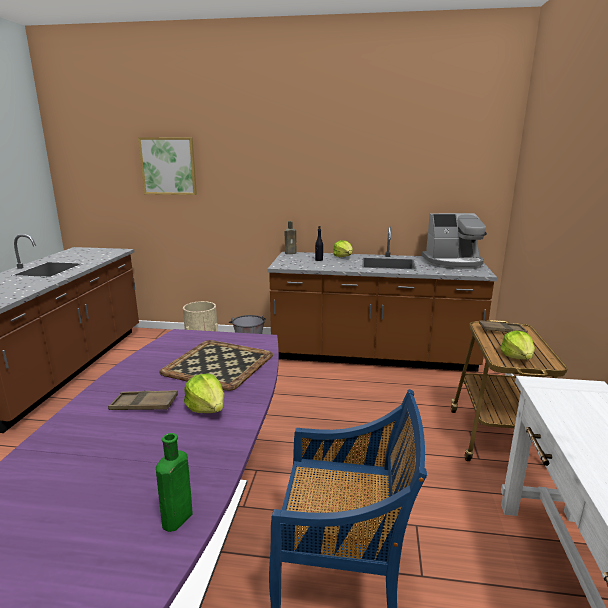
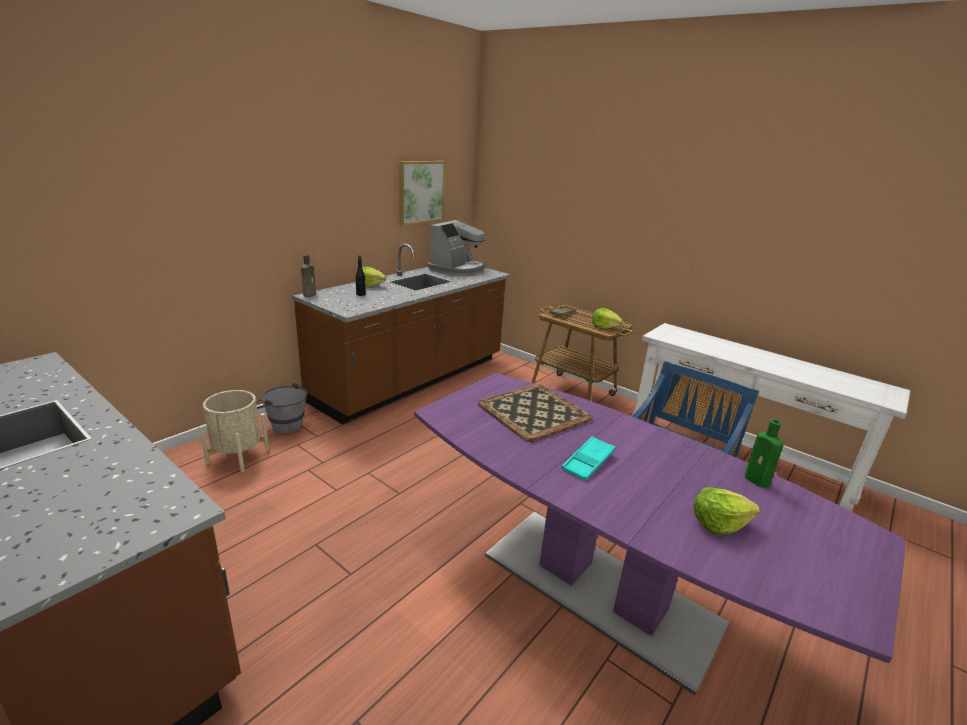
camera: 60 degrees left, 5 degrees up
brown tray [108,390,178,410] -> turquoise tray [561,436,616,481]
picture [138,137,197,195] -> picture moved to [399,161,446,226]
lettuce [184,373,224,413] -> lettuce moved to [694,487,760,535]

